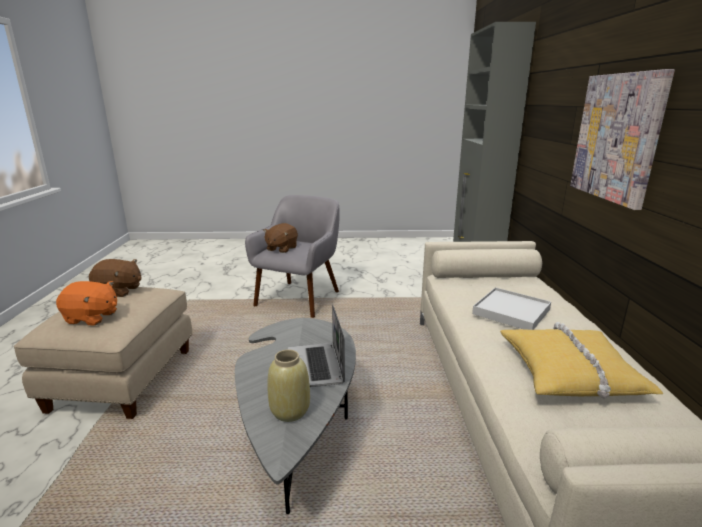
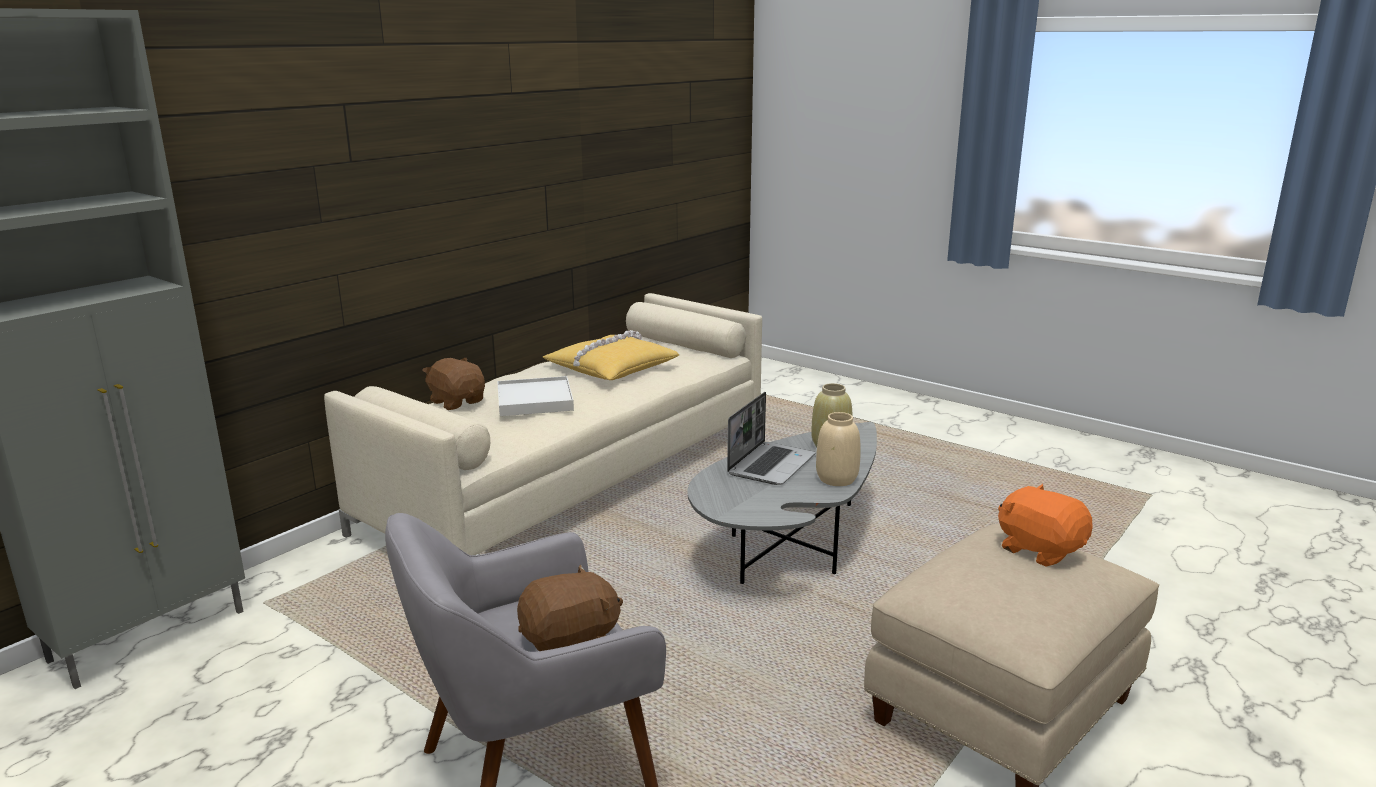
camera: 140 degrees left, 0 degrees up
brown plush toy [89,259,142,297] -> brown plush toy moved to [422,358,485,410]
picture [570,69,675,210] -> none
none -> beige vase [816,412,861,486]

